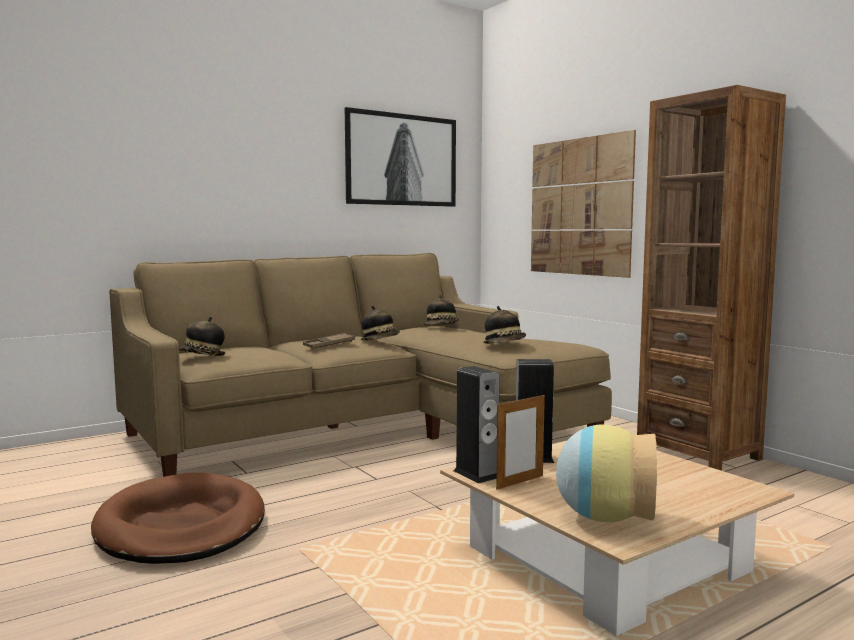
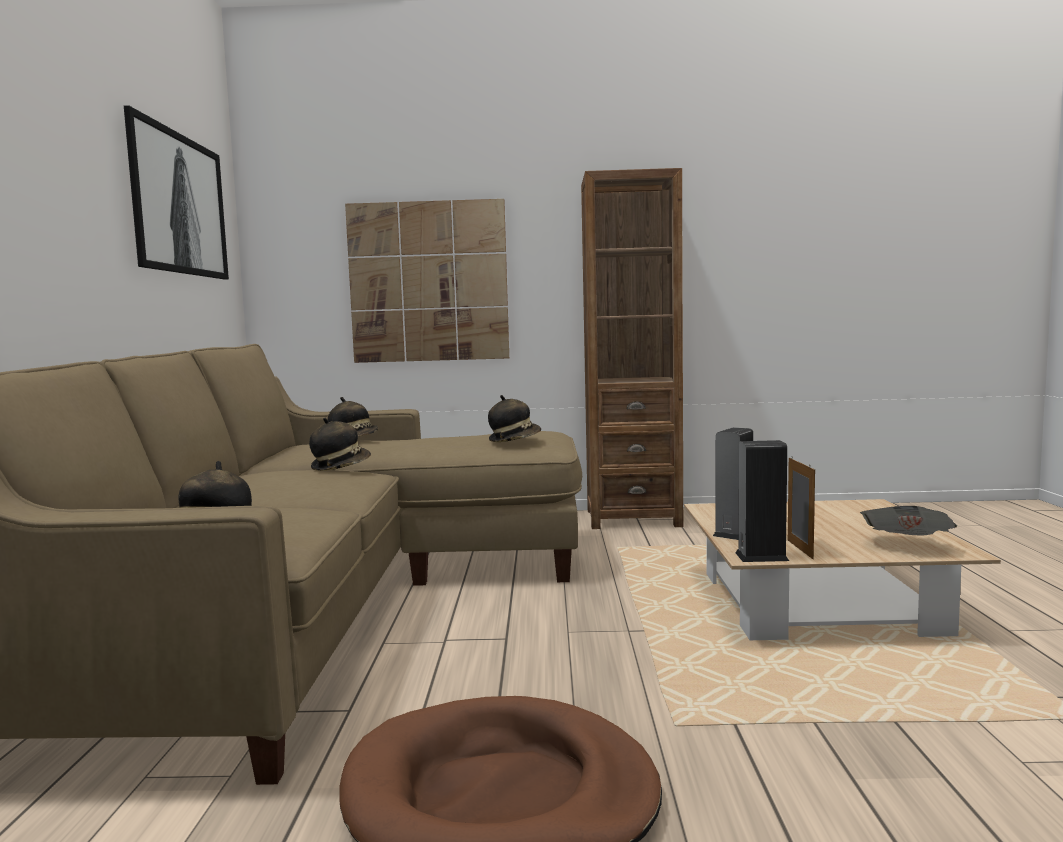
camera: 55 degrees left, 0 degrees up
brown tray [303,333,355,348] -> none
vase [556,424,657,522] -> newspaper [860,506,957,536]

